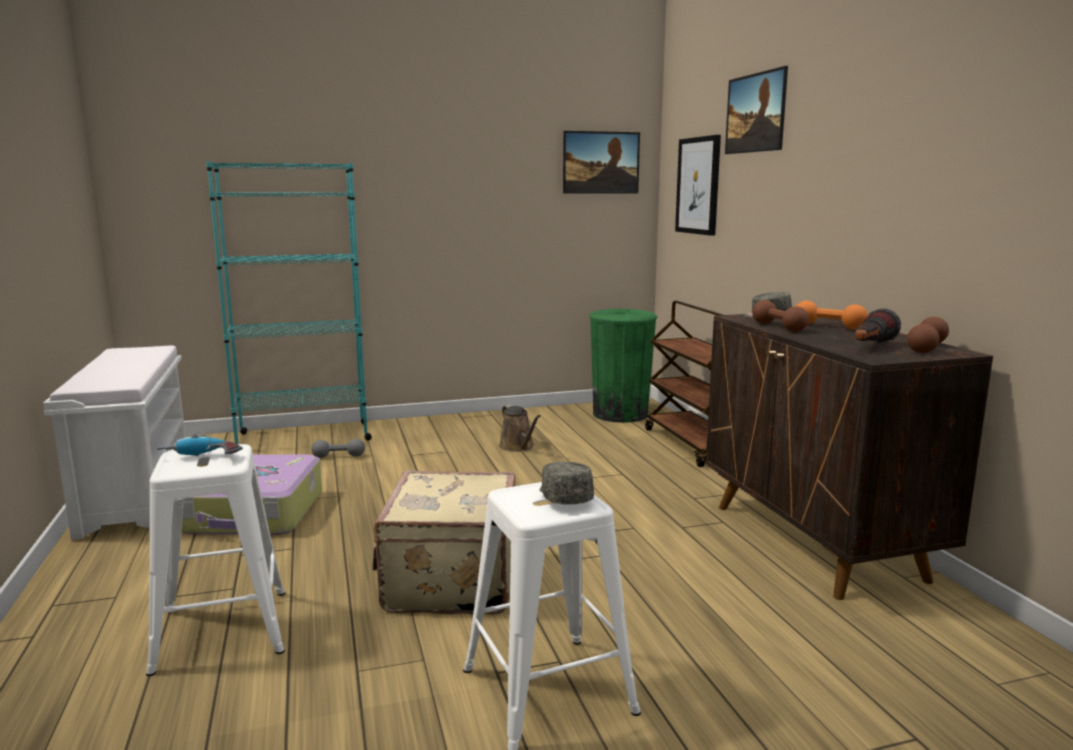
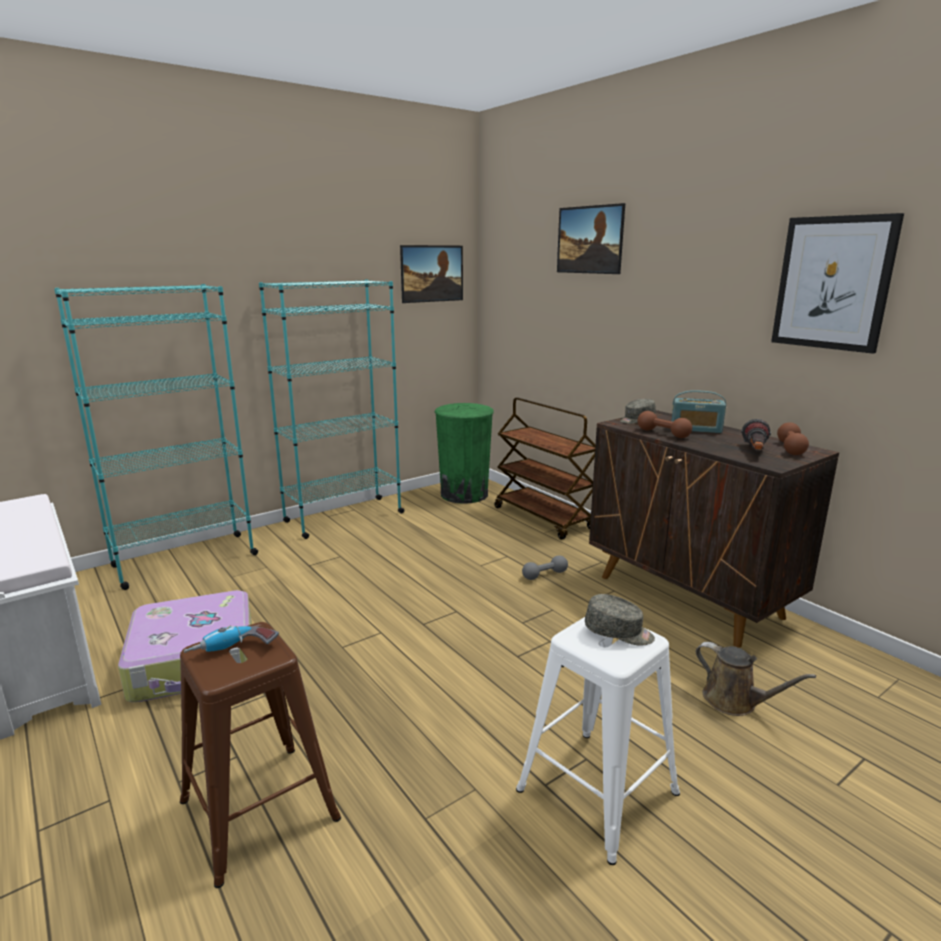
camera: 20 degrees left, 5 degrees up
white stool [146,444,285,676] -> brown stool [180,622,341,888]
grey dumbbell [311,439,365,458] -> grey dumbbell moved to [522,555,568,580]
beige suitcase [373,471,515,614] -> none
brown watering can [499,405,541,452] -> brown watering can moved to [696,642,816,716]
grey cap [539,462,594,505] -> grey cap turned 150 degrees clockwise [585,594,655,646]
picture [675,135,721,236] -> picture moved to [771,213,904,354]
orange dumbbell [796,301,868,329] -> radio [672,390,726,433]
none -> turquoise bookcase [259,279,404,539]

